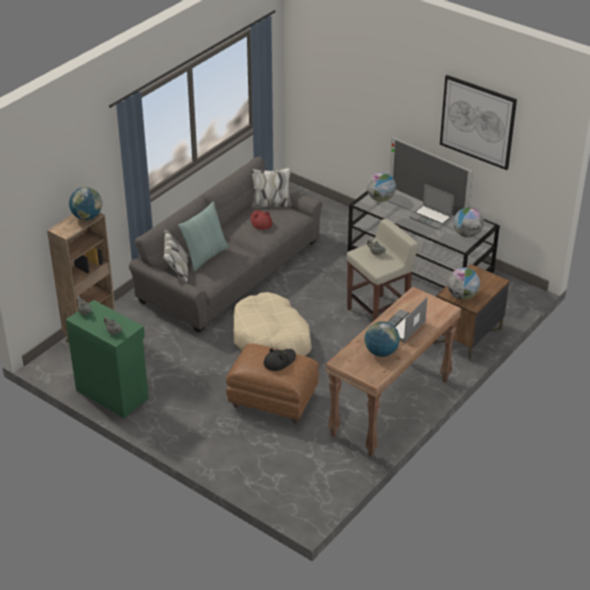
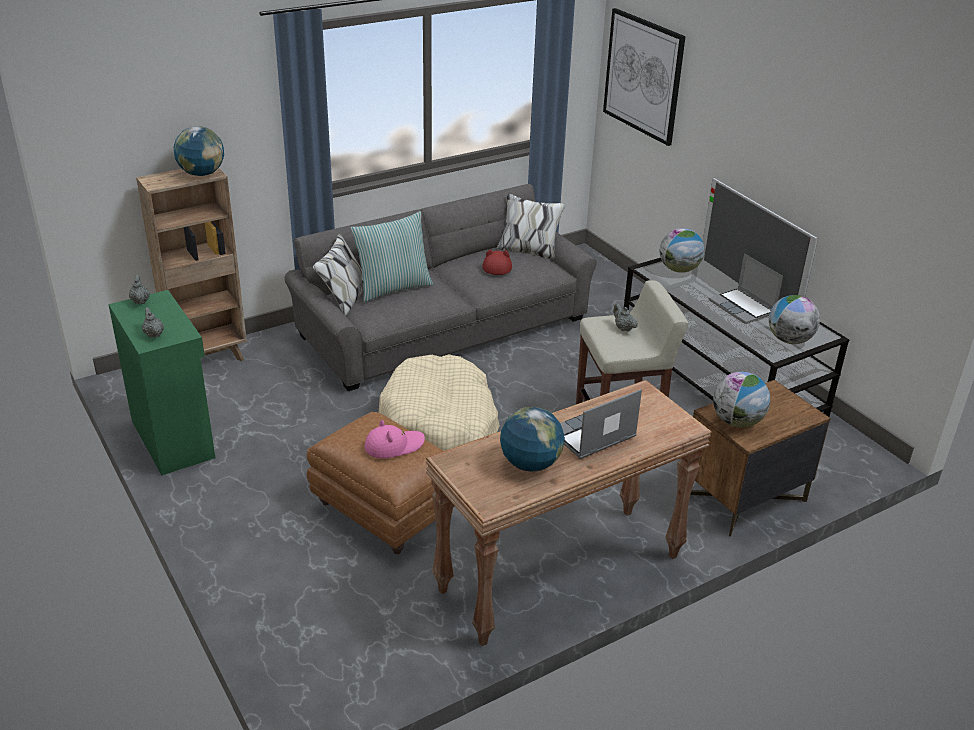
camera: 20 degrees right, 5 degrees down
black hat [264,348,296,371] -> pink hat [365,420,425,458]
picture [440,75,517,170] -> picture moved to [603,8,686,146]

